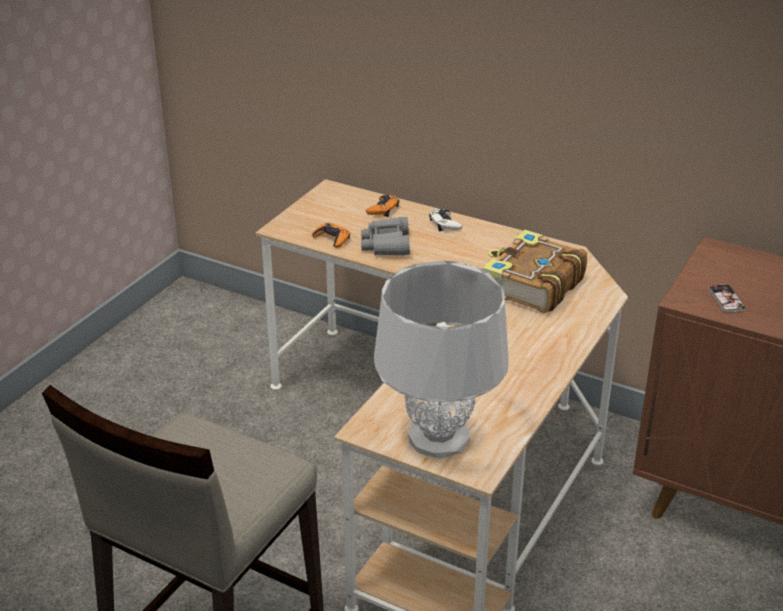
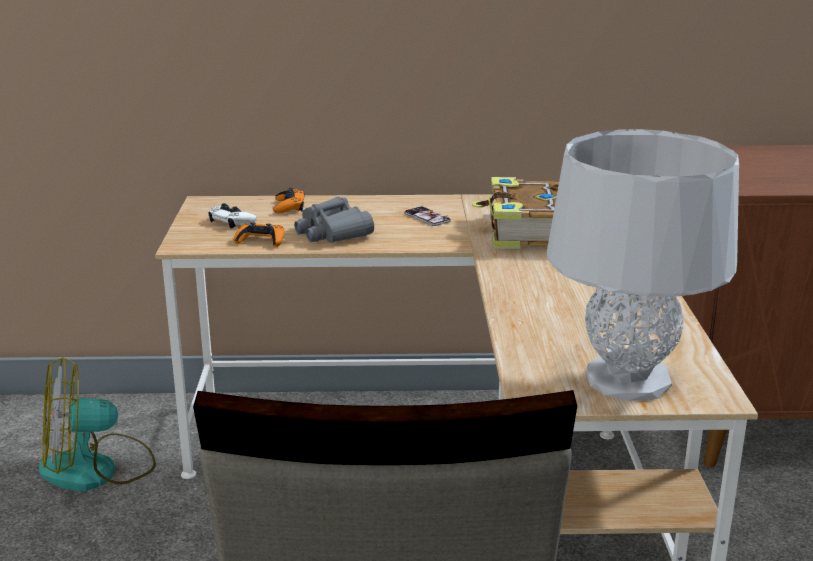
camera: 30 degrees left, 10 degrees down
white game controller [429,209,462,232] -> white game controller moved to [208,203,257,229]
phone [708,284,746,312] -> phone moved to [404,206,451,226]
none -> fan [39,357,156,491]

